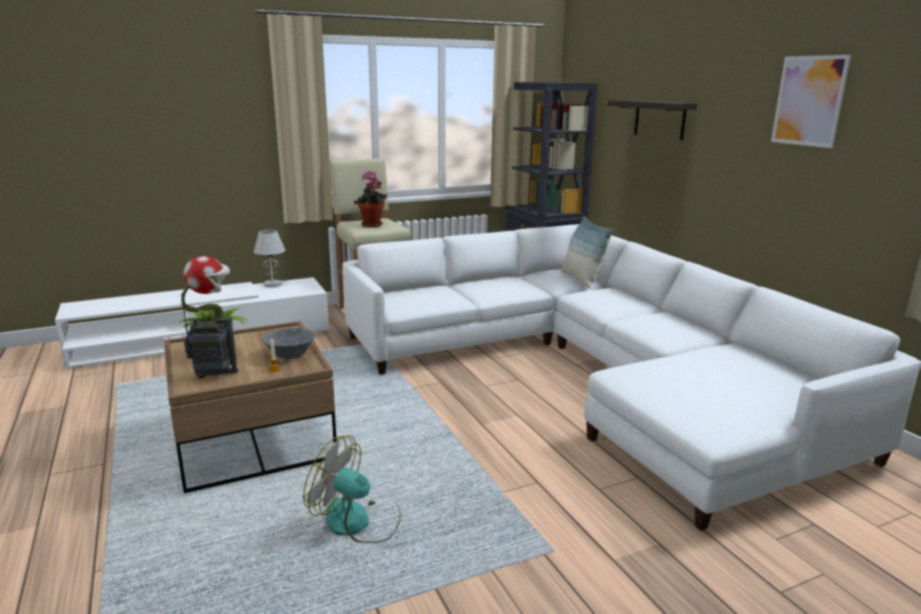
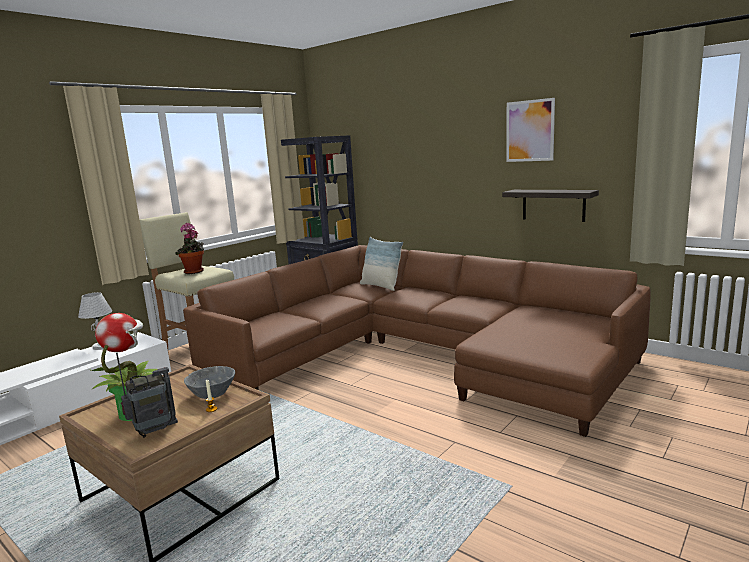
camera: 25 degrees left, 5 degrees down
fan [303,435,401,543] -> none
white sofa [342,224,921,531] -> brown sofa [183,245,651,437]
shelf [608,100,697,140] -> shelf moved to [502,190,599,222]

